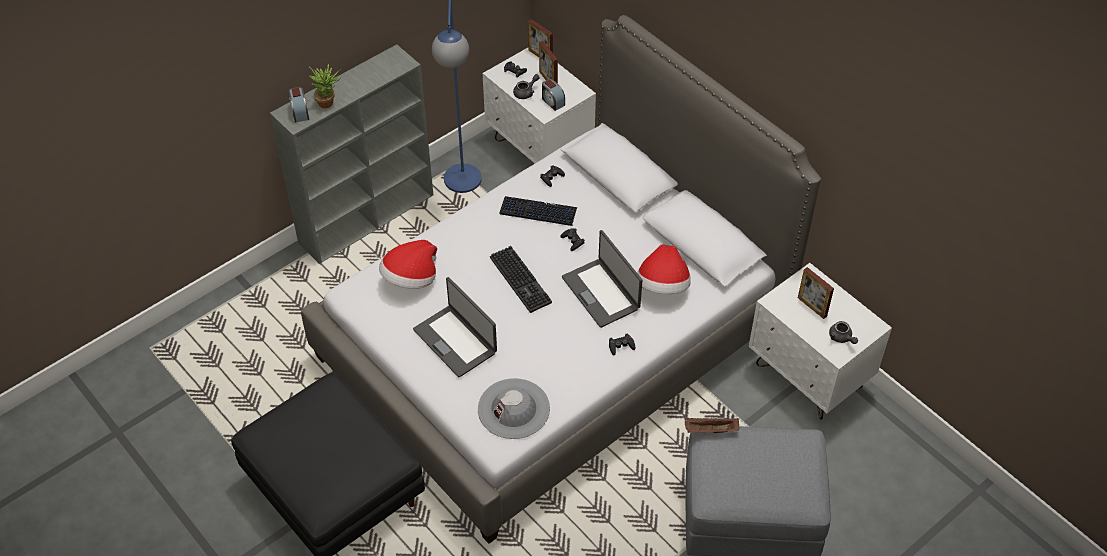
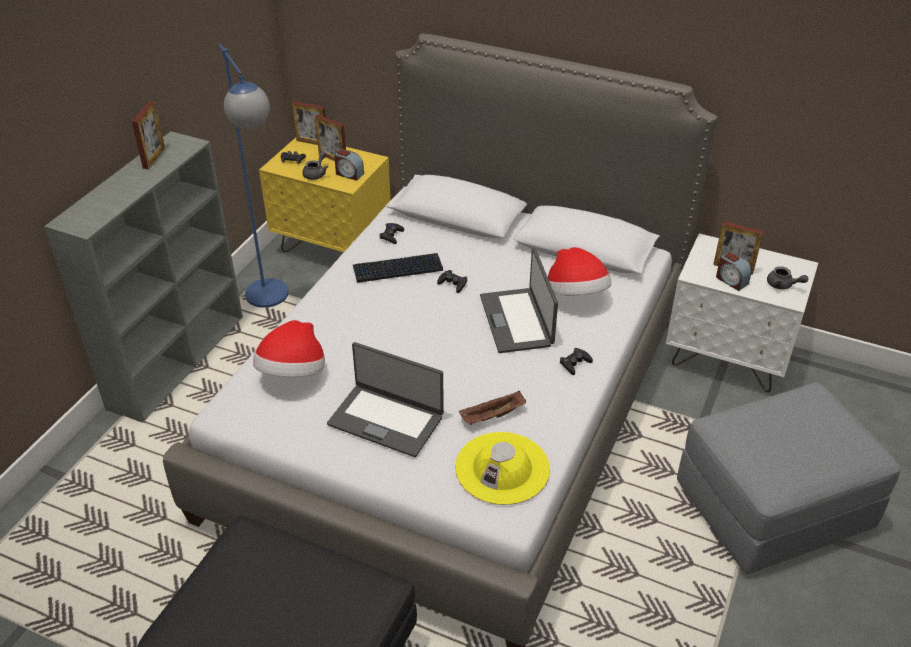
camera: 25 degrees left, 10 degrees down
alarm clock [288,87,309,123] -> alarm clock moved to [716,251,752,291]
potted plant [309,64,341,108] -> none
grey hat [478,378,550,439] -> yellow hat [455,432,550,505]
white nightstand [483,47,596,163] -> yellow nightstand [259,138,391,253]
keyboard [490,246,552,313] -> none
laptop [562,230,642,328] -> laptop turned 45 degrees clockwise [480,247,558,353]
brown tray [684,418,740,433] -> brown tray moved to [459,391,526,425]
none -> picture frame [132,101,165,169]

